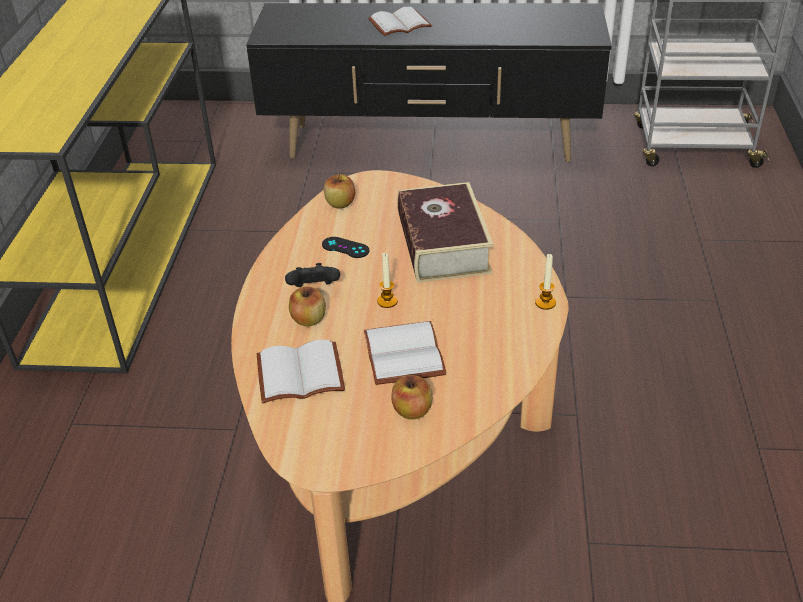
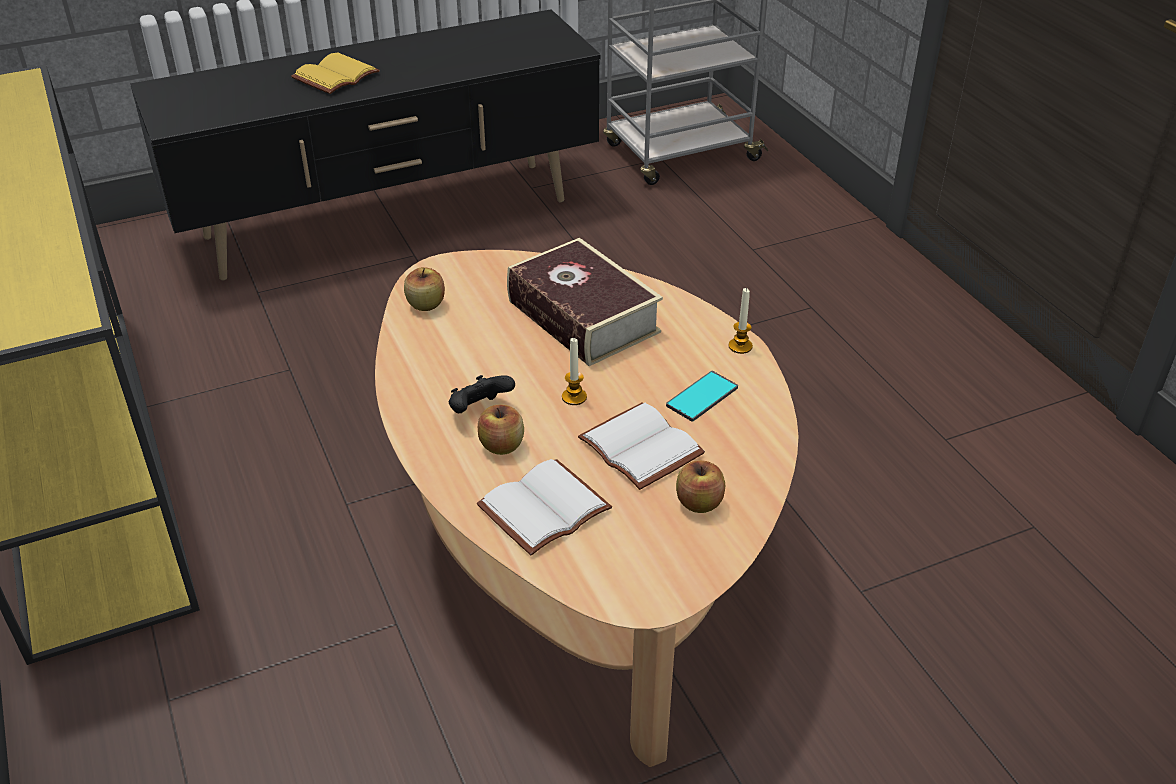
camera: 30 degrees left, 0 degrees up
black game controller [322,237,369,258] -> none
white book [368,7,432,36] -> yellow book [291,53,380,94]
none -> phone [666,371,738,422]

